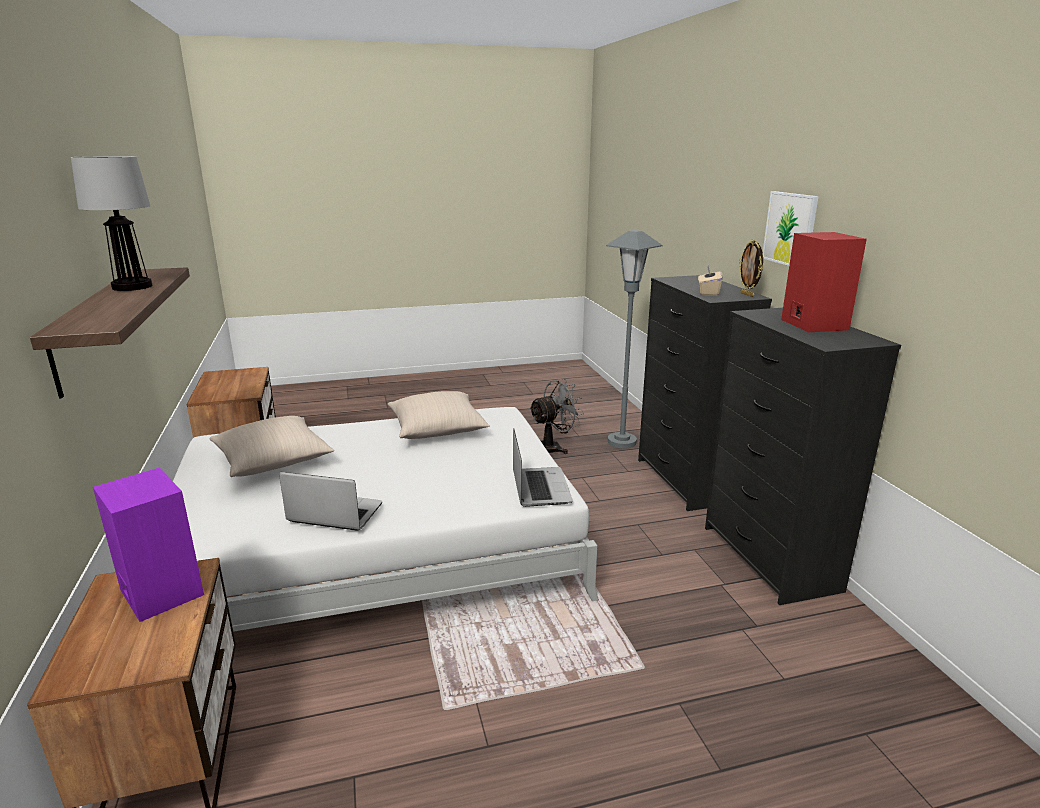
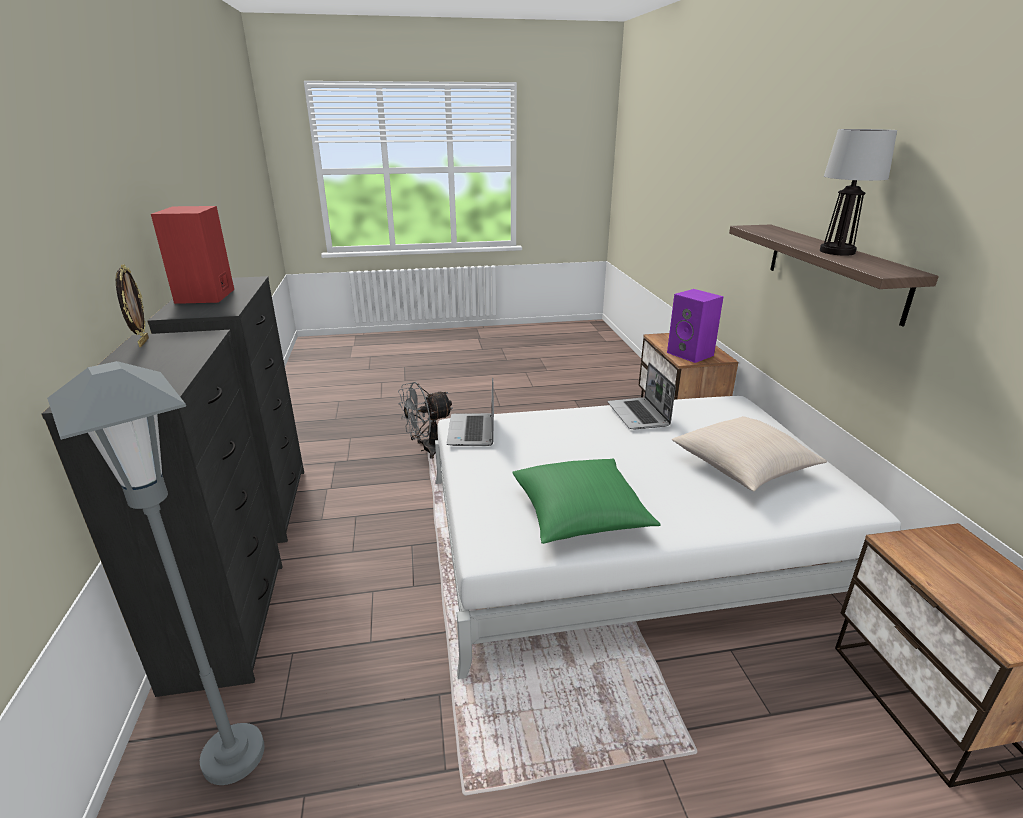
camera: 175 degrees left, 5 degrees up
laptop [279,472,382,531] -> laptop turned 60 degrees clockwise [608,362,676,430]
beige pillow [388,391,490,439] -> green pillow [512,459,661,544]
grey fan [529,379,584,454] -> grey fan moved to [398,382,453,459]
beige tissue box [698,266,723,296] -> none
picture [763,191,819,266] -> none

